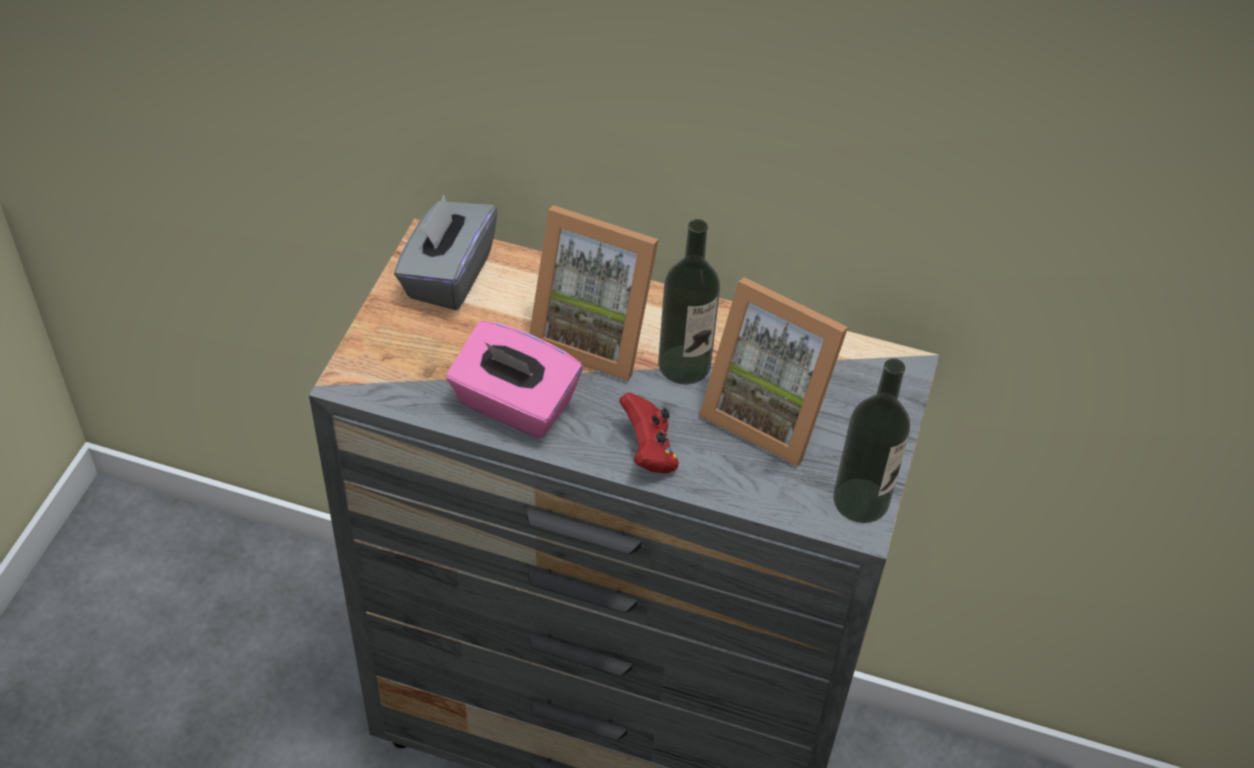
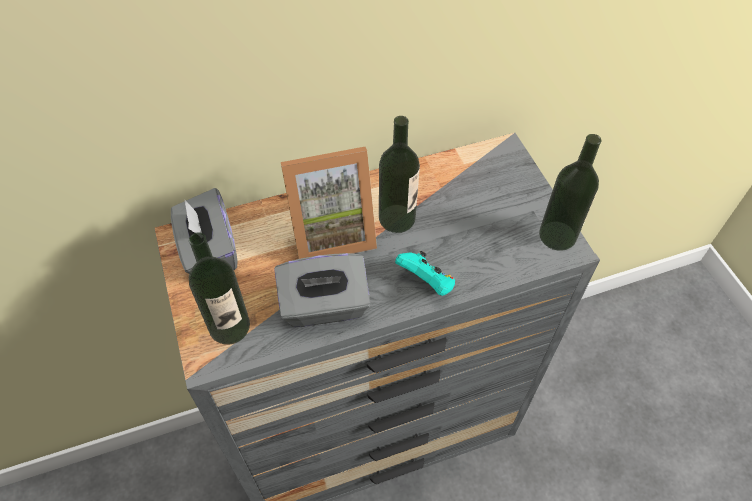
camera: 35 degrees left, 5 degrees up
pink tissue box [446,321,582,438] -> grey tissue box [275,253,370,327]
red game controller [619,393,679,473] -> turquoise game controller [395,251,455,296]
picture frame [699,277,848,467] -> none
none -> bottle [189,232,250,345]

